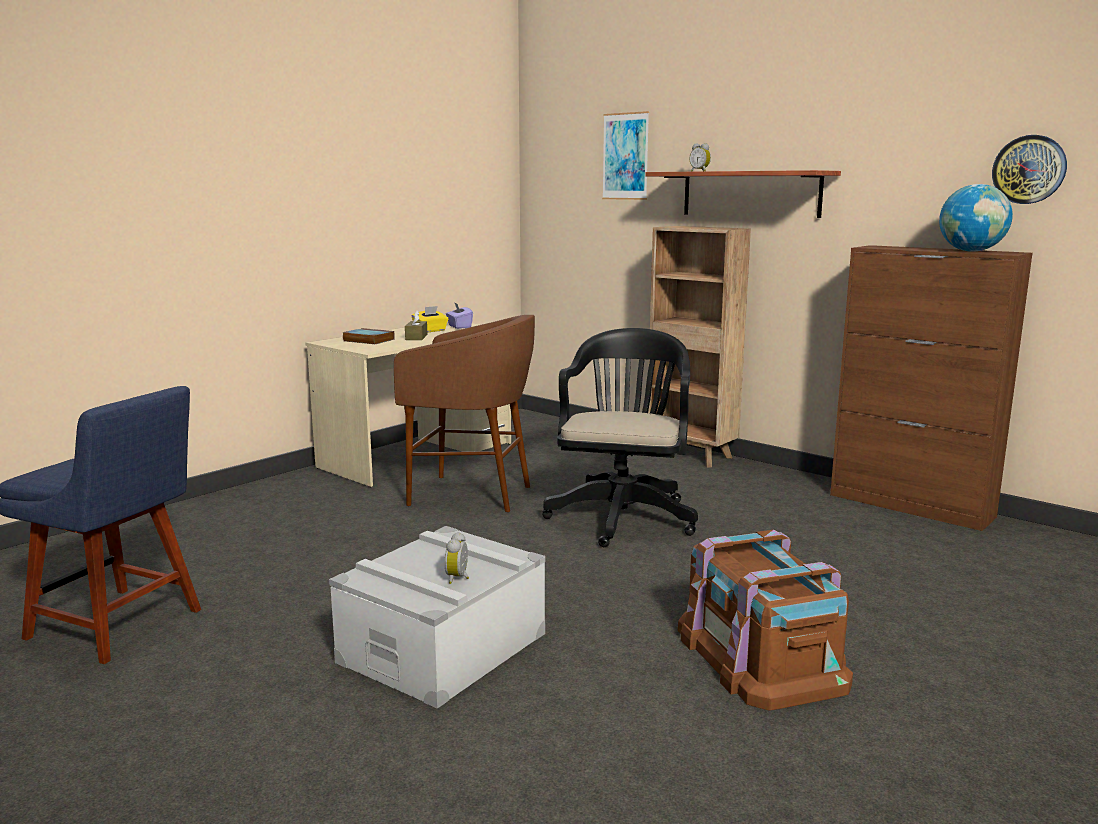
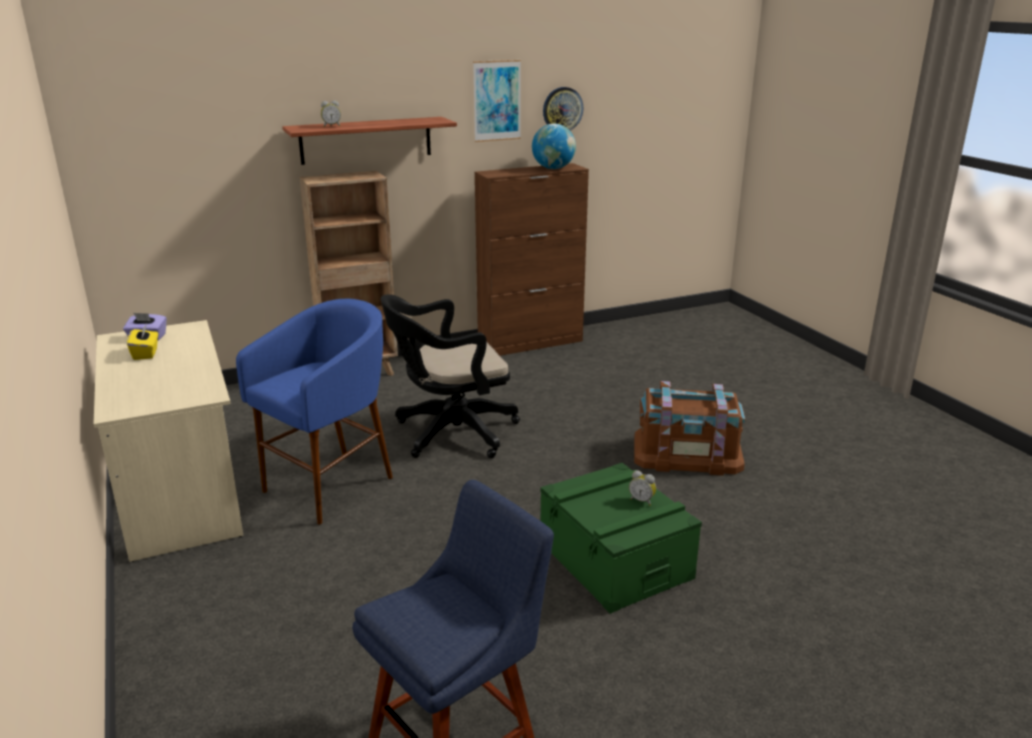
camera: 65 degrees left, 10 degrees up
grey storage box [329,526,545,709] -> green storage box [540,463,702,614]
book [342,328,394,344] -> none
brown stool [394,315,535,512] -> blue stool [236,299,393,525]
brown tissue box [405,310,428,340] -> none
black office chair [542,328,698,547] -> black office chair turned 60 degrees counterclockwise [381,294,520,458]
picture [602,111,649,200] -> picture moved to [473,60,521,142]

